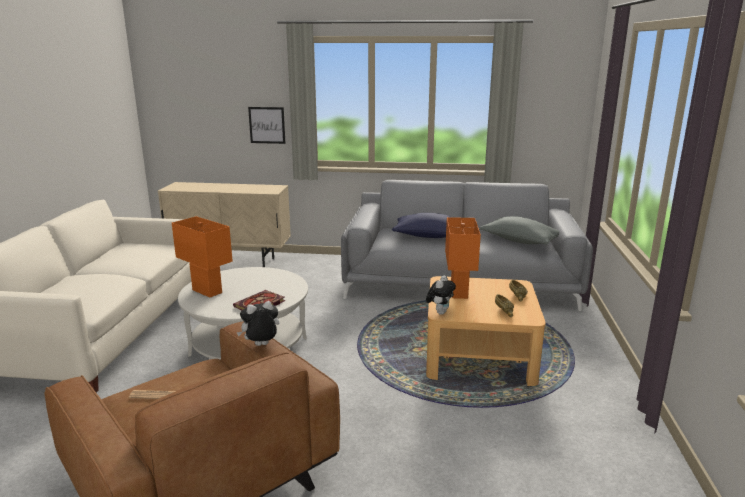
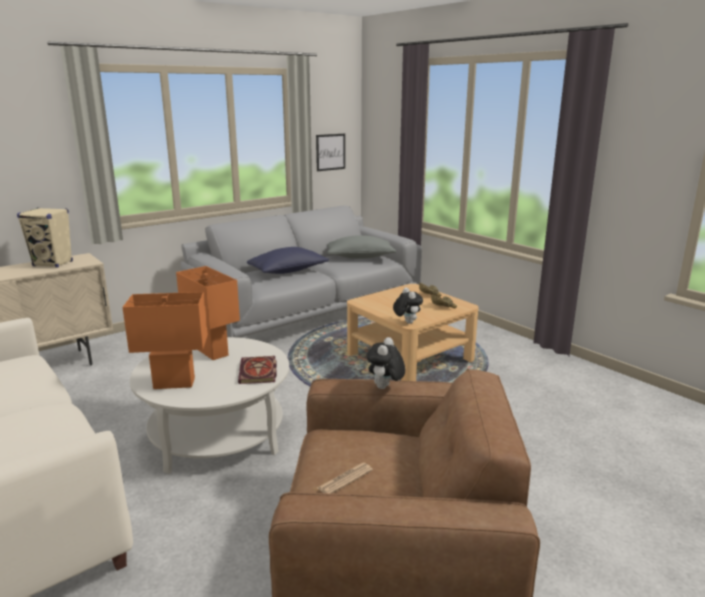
camera: 45 degrees left, 0 degrees up
picture [248,107,285,144] -> picture moved to [316,134,345,171]
orange table lamp [445,217,481,299] -> orange table lamp moved to [176,266,240,360]
none -> beige speaker [17,208,73,268]

